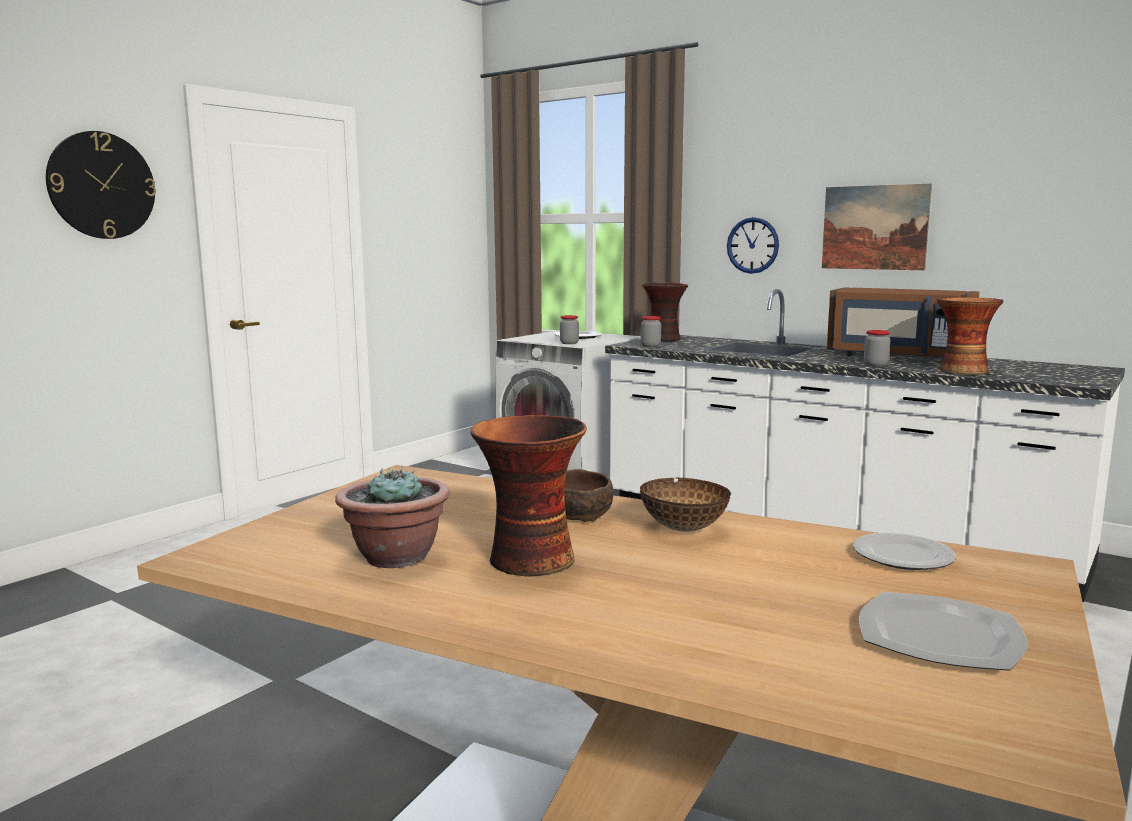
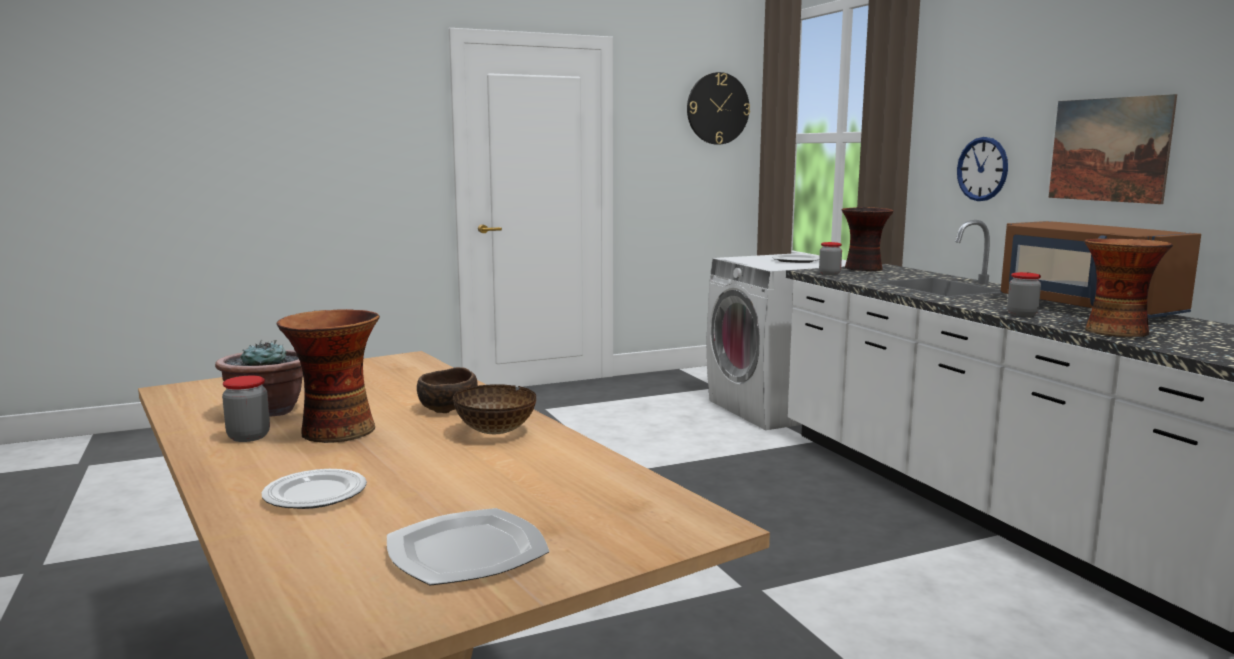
camera: 30 degrees right, 0 degrees up
wall clock [46,131,156,239] -> wall clock moved to [687,72,750,145]
jar [560,315,579,344] -> jar moved to [222,376,270,442]
plate [853,533,956,570] -> plate moved to [261,469,367,509]

